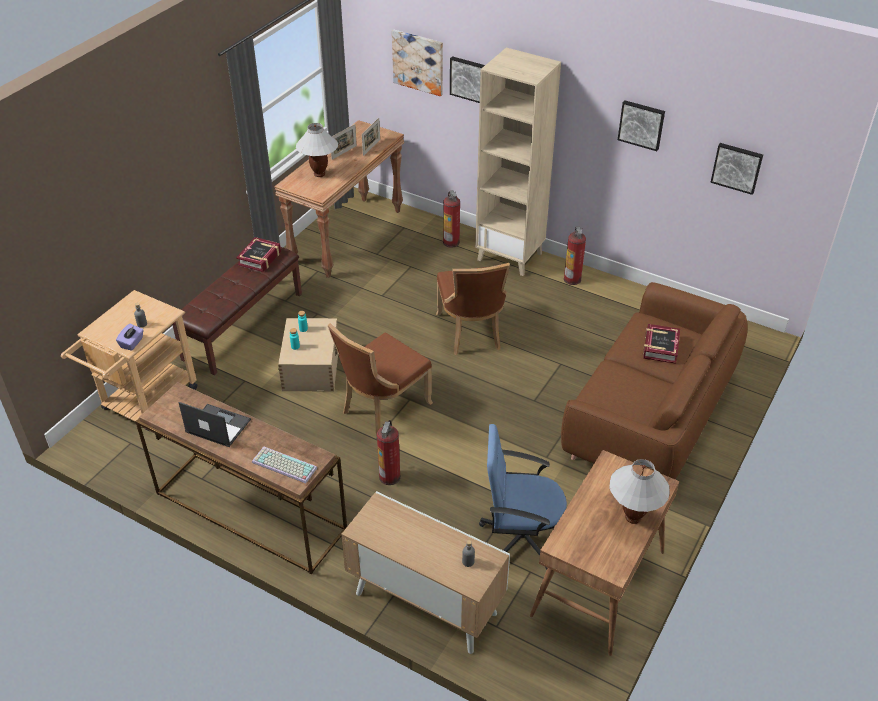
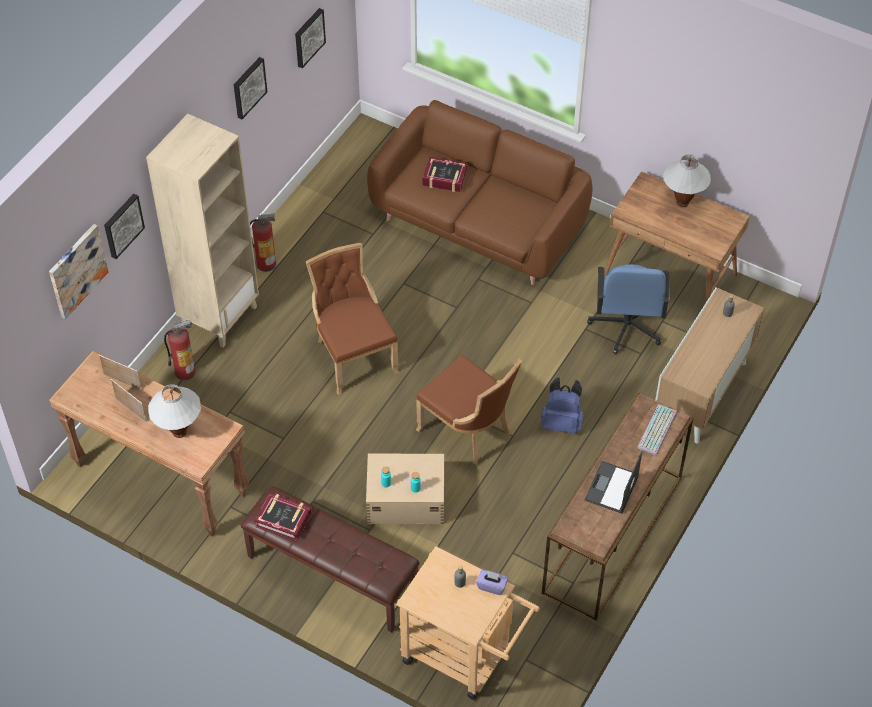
camera: 90 degrees left, 10 degrees up
fire extinguisher [377,420,401,485] -> blue backpack [541,377,583,434]
brown chair [436,263,510,355] -> brown chair turned 105 degrees counterclockwise [306,243,399,395]

